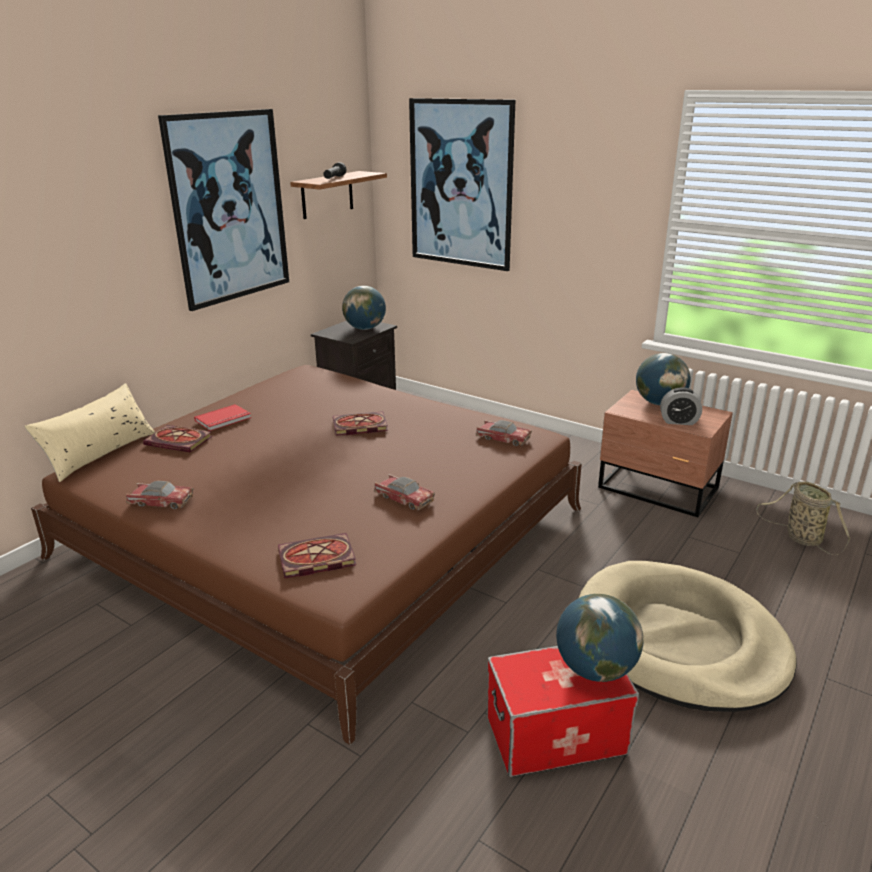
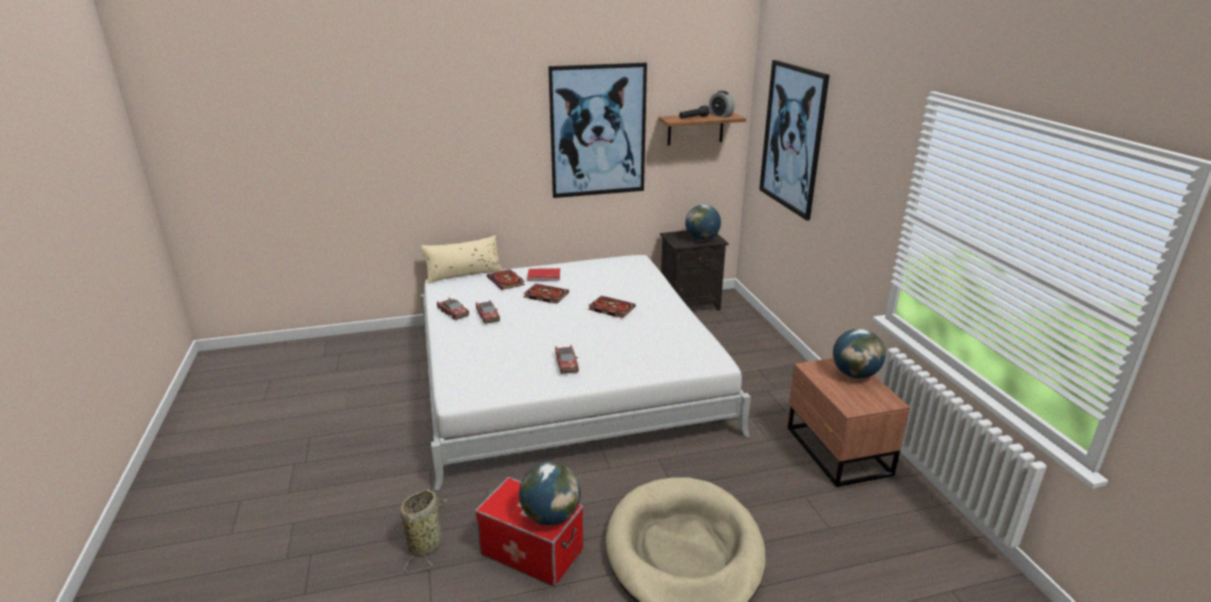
camera: 40 degrees right, 0 degrees up
brown bed [31,365,582,745] -> white bed [421,255,751,491]
book [278,533,356,578] -> book moved to [523,284,569,304]
toy car [476,420,532,446] -> toy car moved to [476,300,500,324]
alarm clock [660,387,702,425] -> alarm clock moved to [709,91,735,118]
basket [756,481,850,555] -> basket moved to [400,489,447,572]

